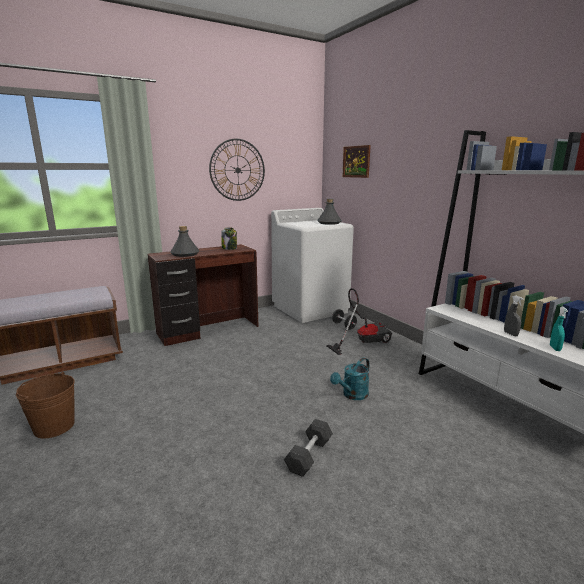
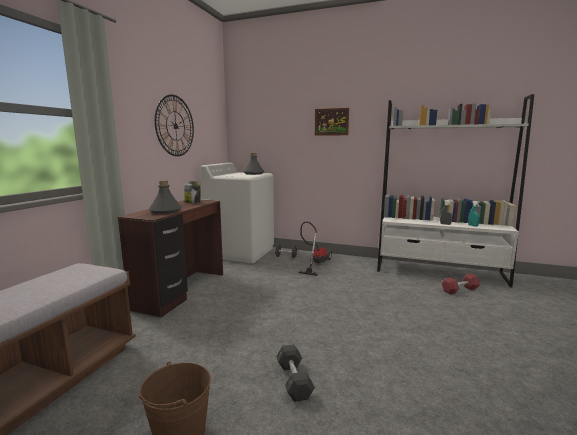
camera: 40 degrees left, 5 degrees down
grey dumbbell [284,419,333,477] -> grey dumbbell moved to [276,345,315,402]
turquoise watering can [330,358,369,400] -> none
picture [343,145,371,178] -> picture moved to [315,108,349,136]
none -> red dumbbell [442,273,480,295]

